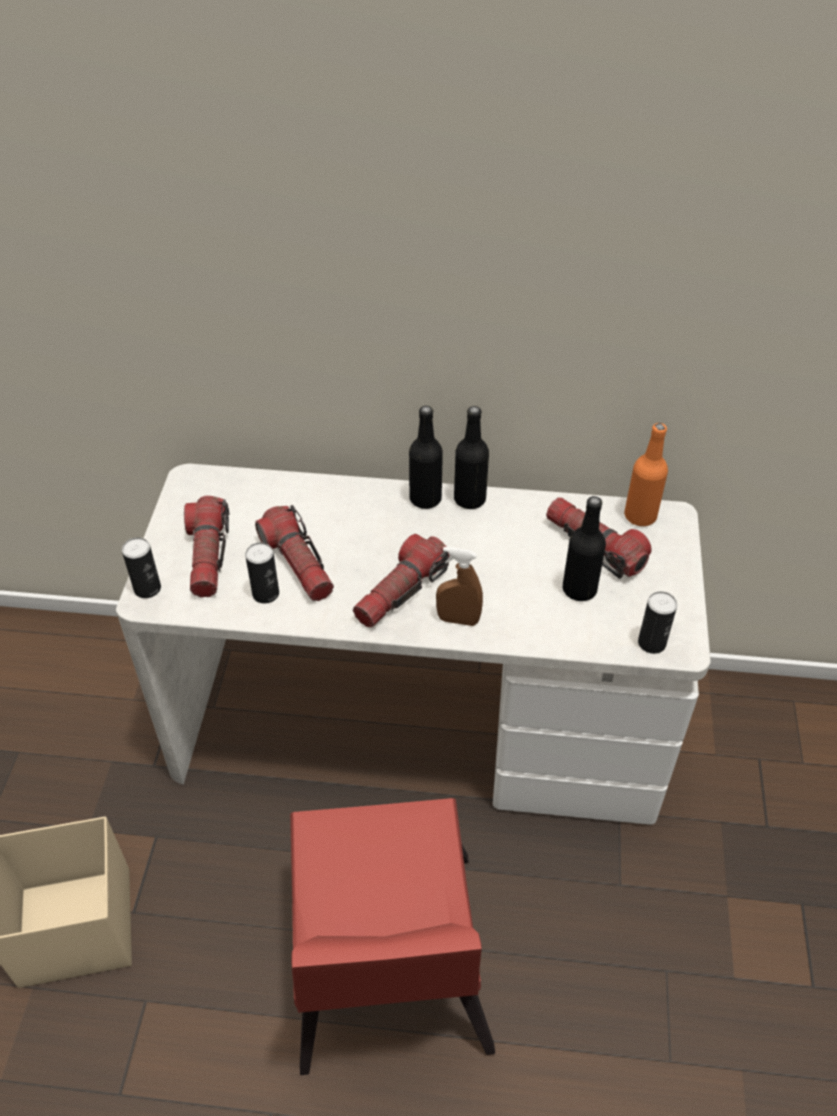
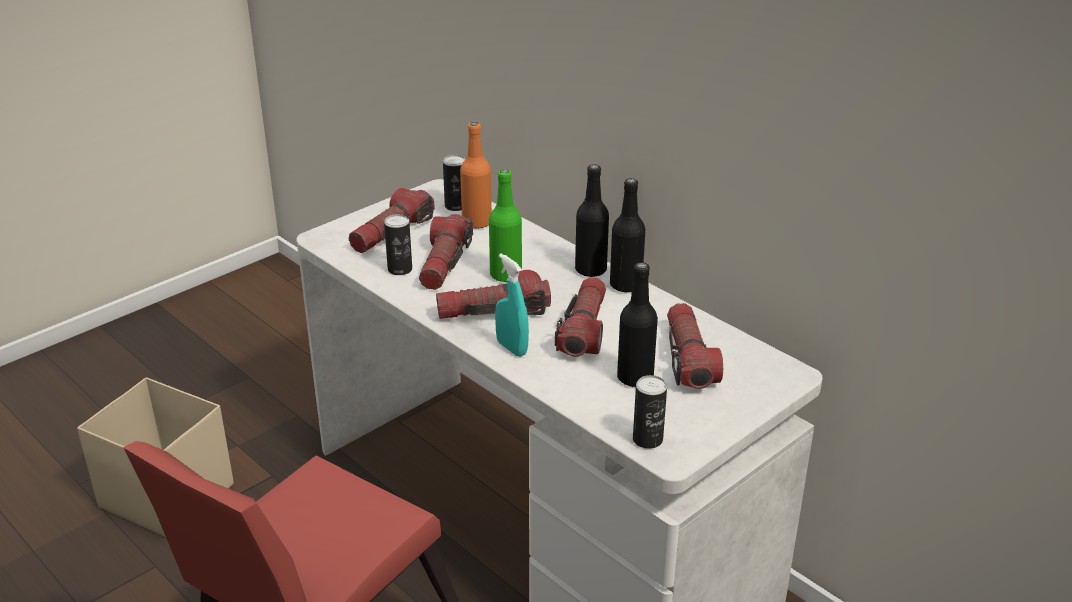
camera: 40 degrees right, 15 degrees down
can [122,537,161,598] -> can moved to [443,155,465,211]
brown spray bottle [436,547,483,626] -> turquoise spray bottle [495,253,529,357]
orange bottle [624,423,668,526] -> orange bottle moved to [460,122,492,229]
none -> green bottle [489,169,522,283]
none -> flashlight [555,277,606,357]

